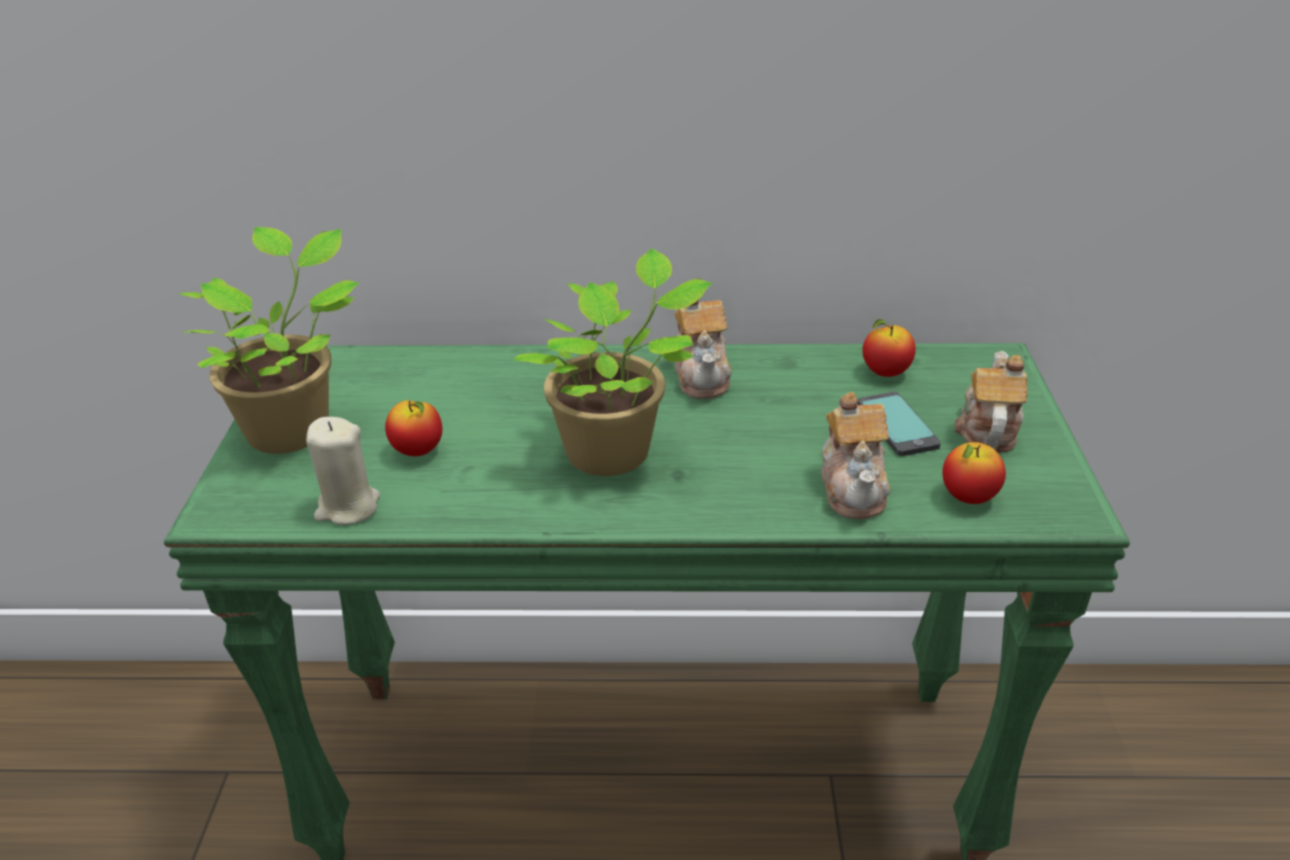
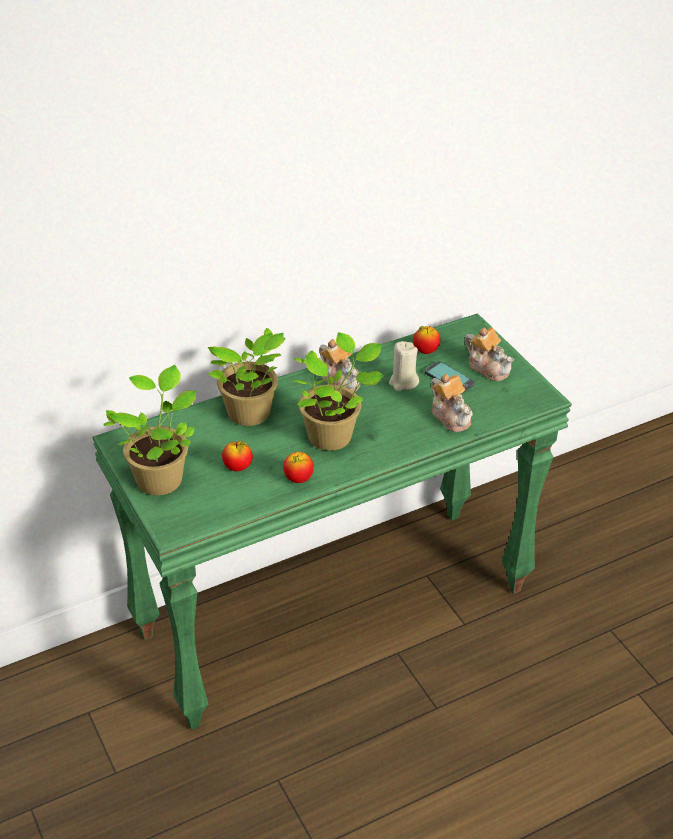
camera: 30 degrees left, 5 degrees up
beige candle [306,417,380,525] -> beige candle moved to [389,341,419,391]
apple [942,442,1006,504] -> apple moved to [283,452,314,483]
teapot [955,351,1027,453] -> teapot turned 150 degrees clockwise [465,327,514,381]
none -> potted plant [208,328,286,426]

